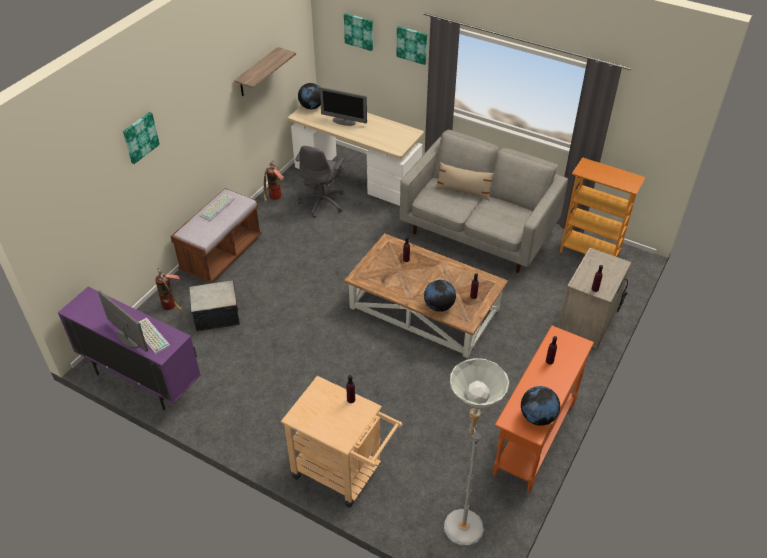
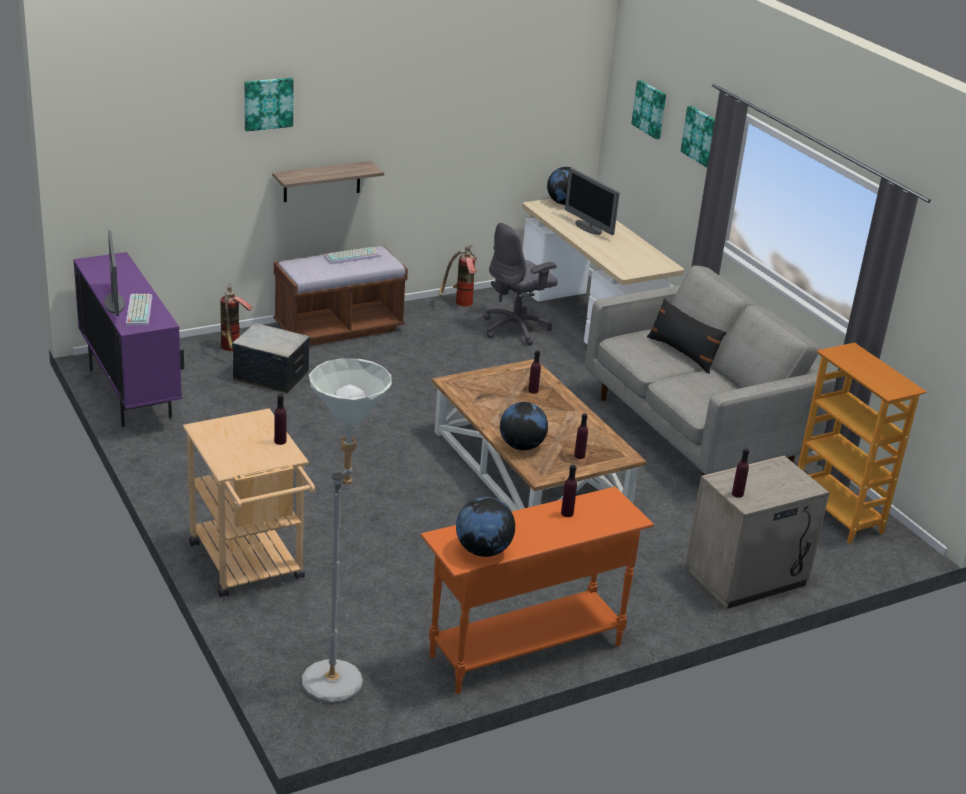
camera: 30 degrees right, 15 degrees down
shelf [234,47,296,96] -> shelf moved to [272,161,384,202]
beige pillow [435,162,495,201] -> black pillow [647,298,726,374]

